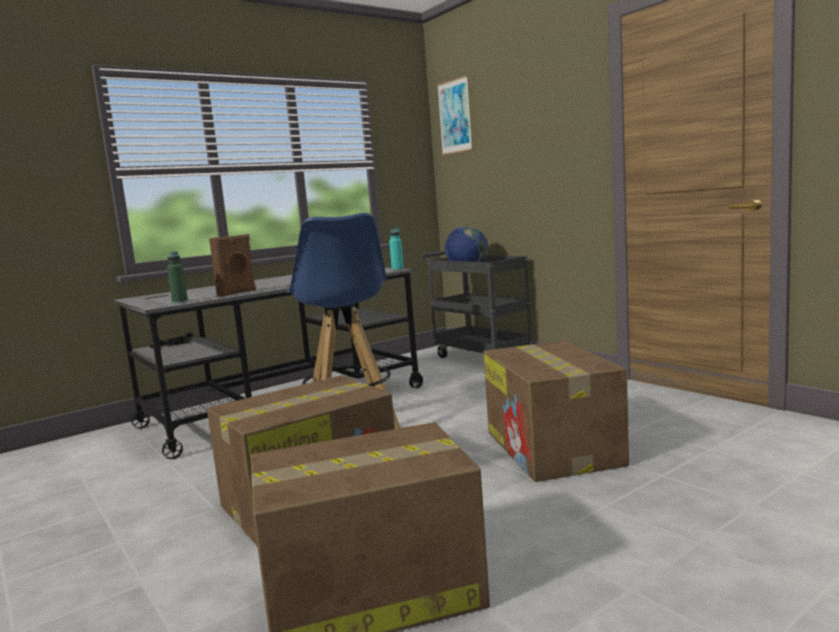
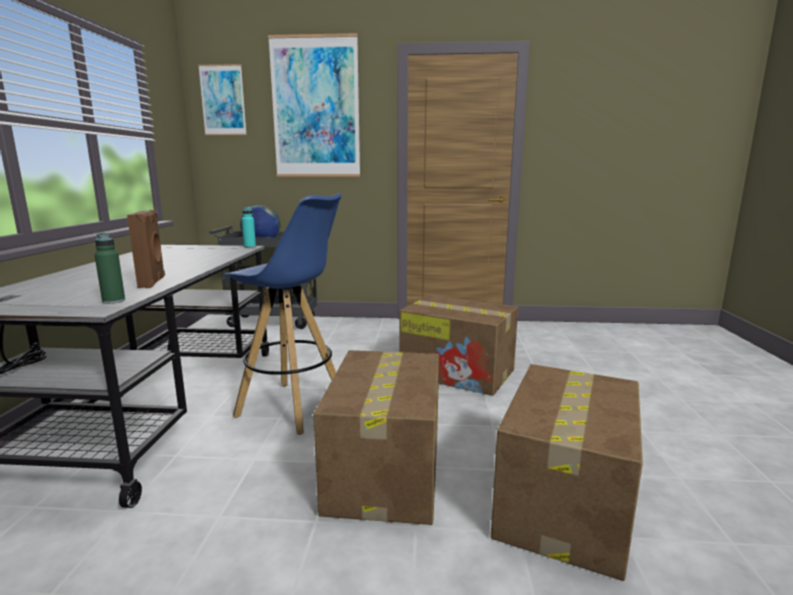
camera: 50 degrees left, 5 degrees up
none -> picture [268,33,360,177]

